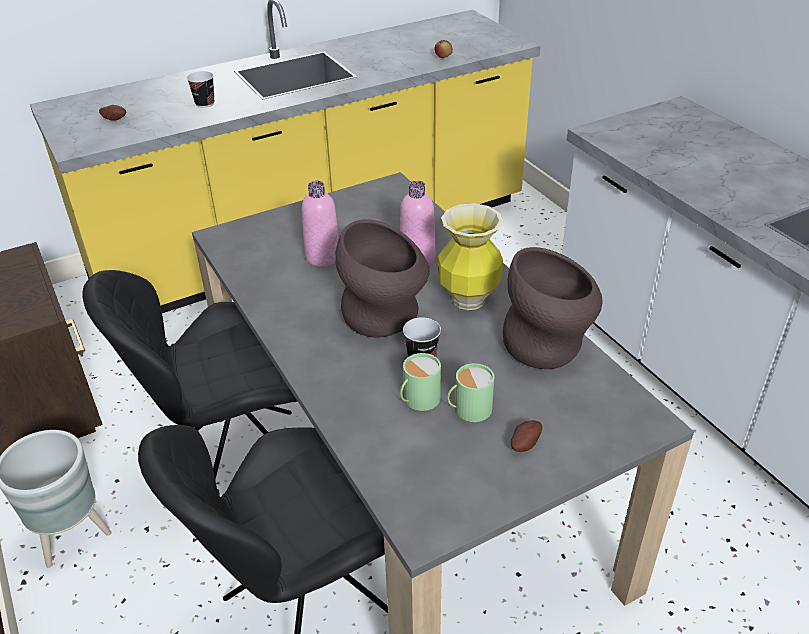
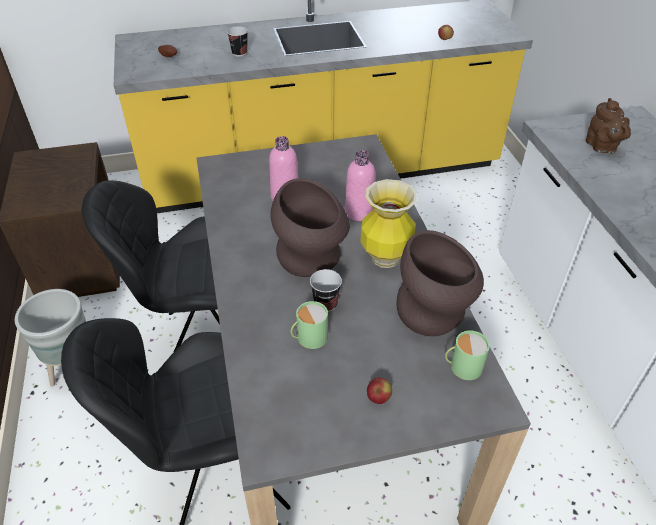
camera: 15 degrees right, 5 degrees up
green mug [447,363,494,422] -> green mug moved to [445,330,490,380]
potato [511,420,542,452] -> apple [367,377,392,404]
none -> brown teapot [586,98,631,154]

